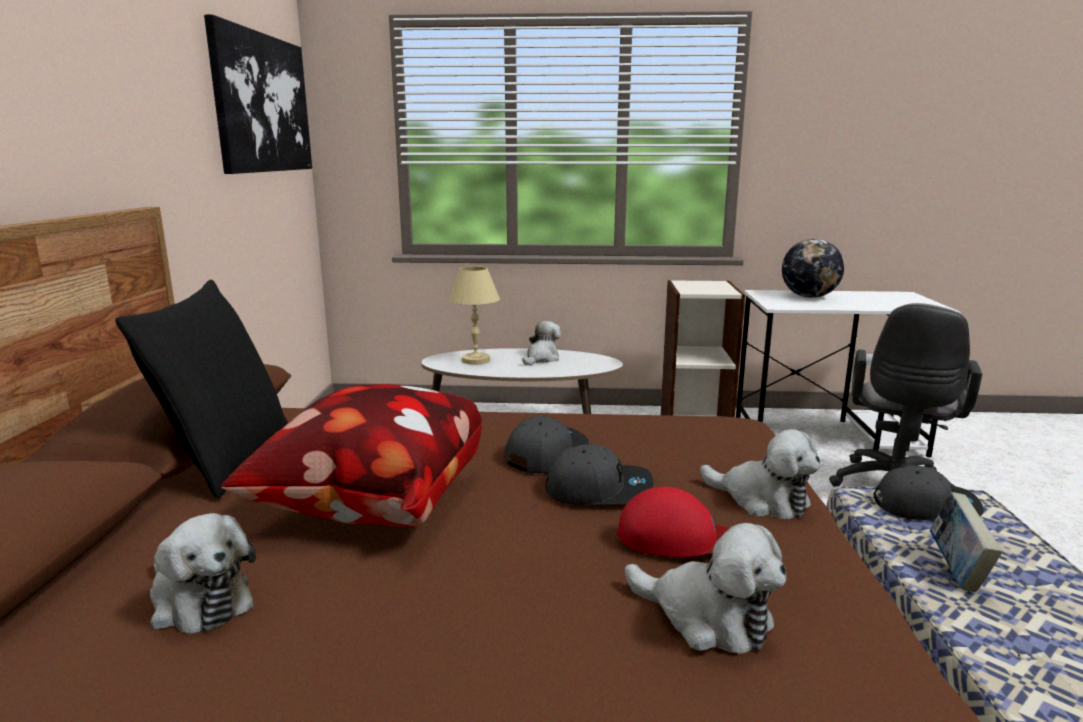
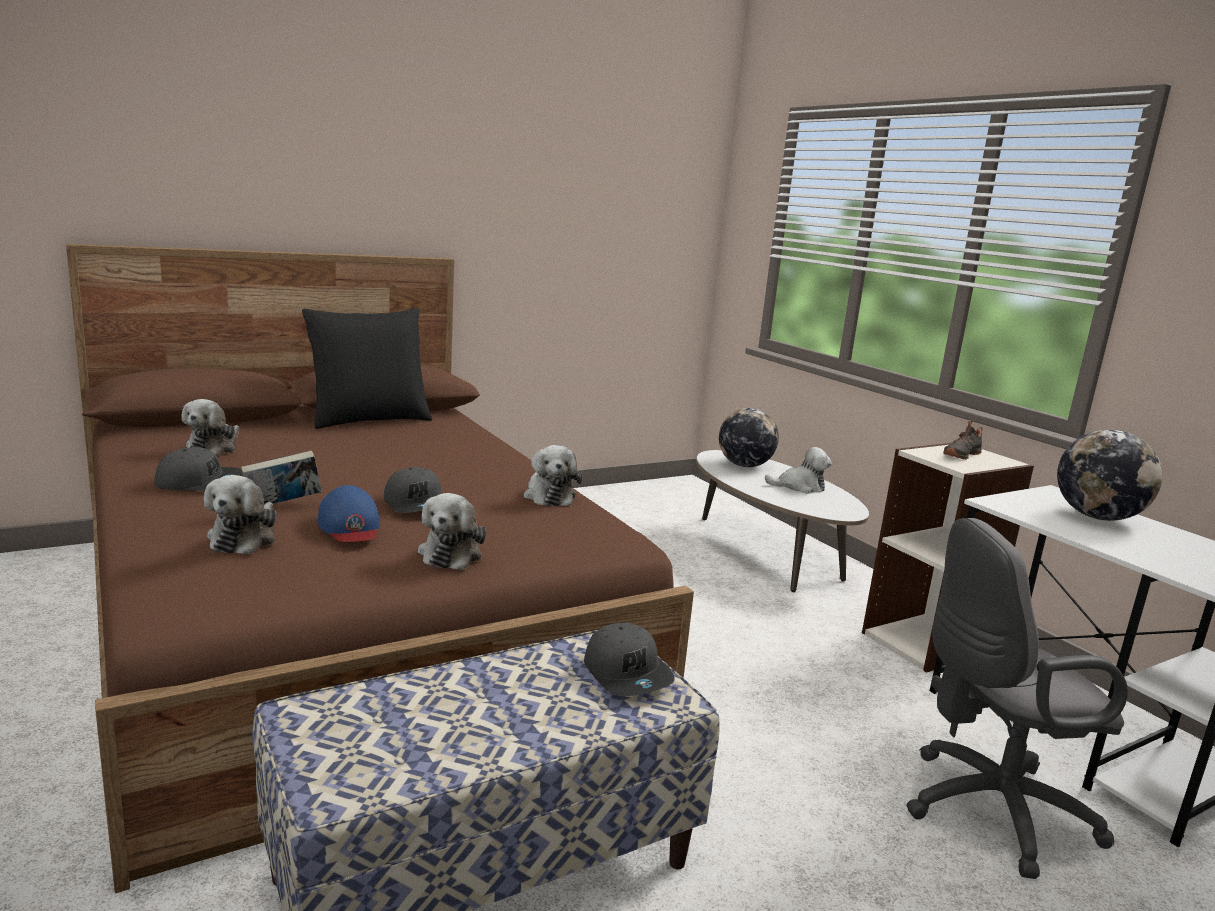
camera: 55 degrees right, 0 degrees up
picture [204,14,312,174] -> none
pillow [221,384,482,527] -> none
beige table lamp [449,266,500,365] -> globe [719,408,779,467]
grey cap [504,416,589,473] -> grey cap moved to [155,447,243,490]
red cap [618,487,729,557] -> blue cap [318,485,380,542]
book [930,492,1003,592] -> book moved to [241,451,322,505]
none -> plush toy [523,445,582,506]
none -> black shoe [943,420,983,460]

